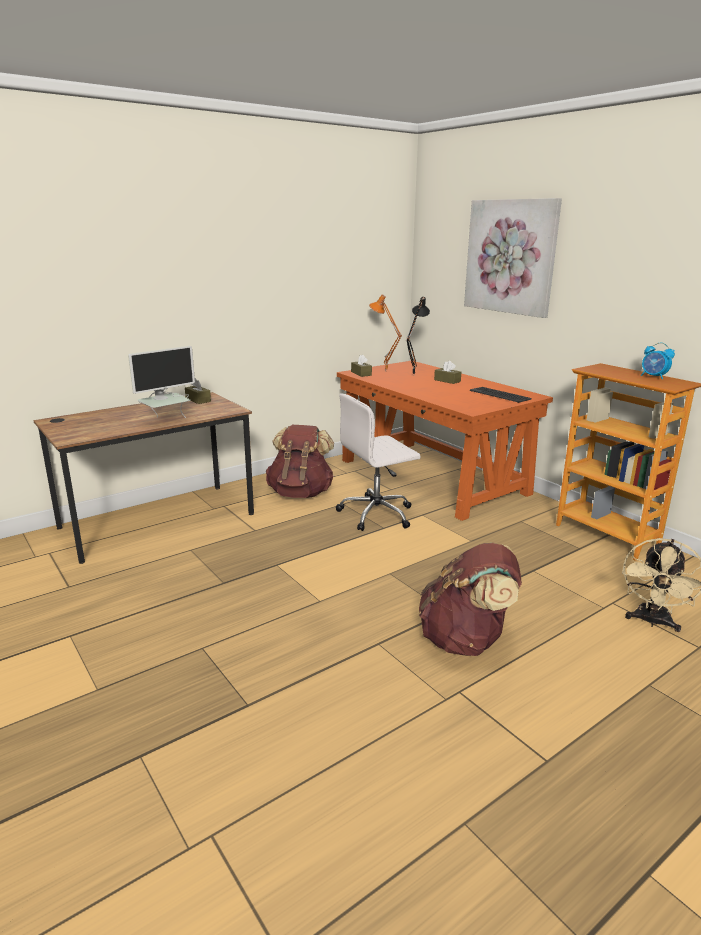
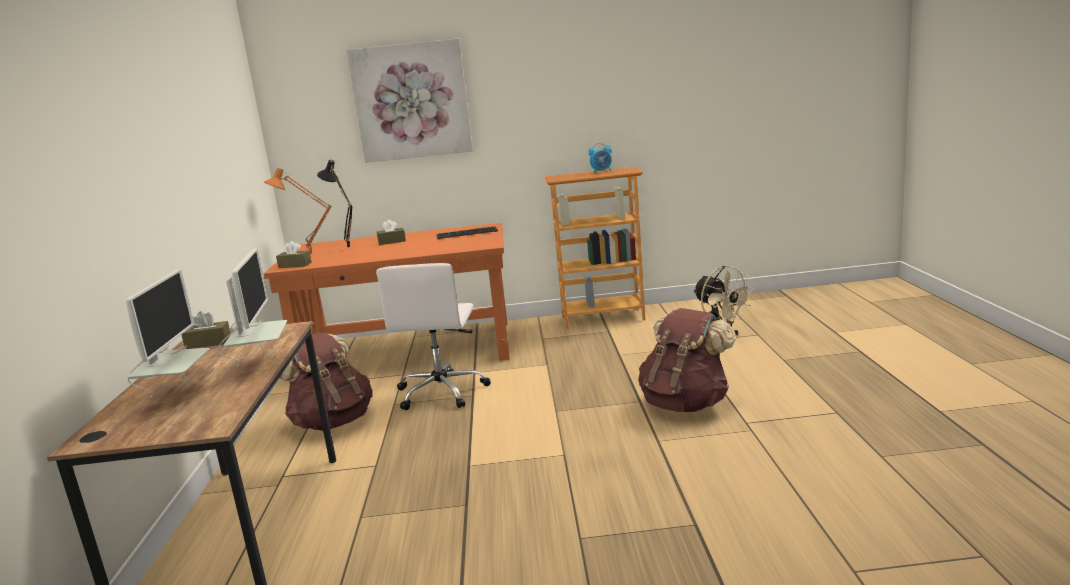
camera: 55 degrees left, 5 degrees down
none -> monitor [126,269,210,398]

